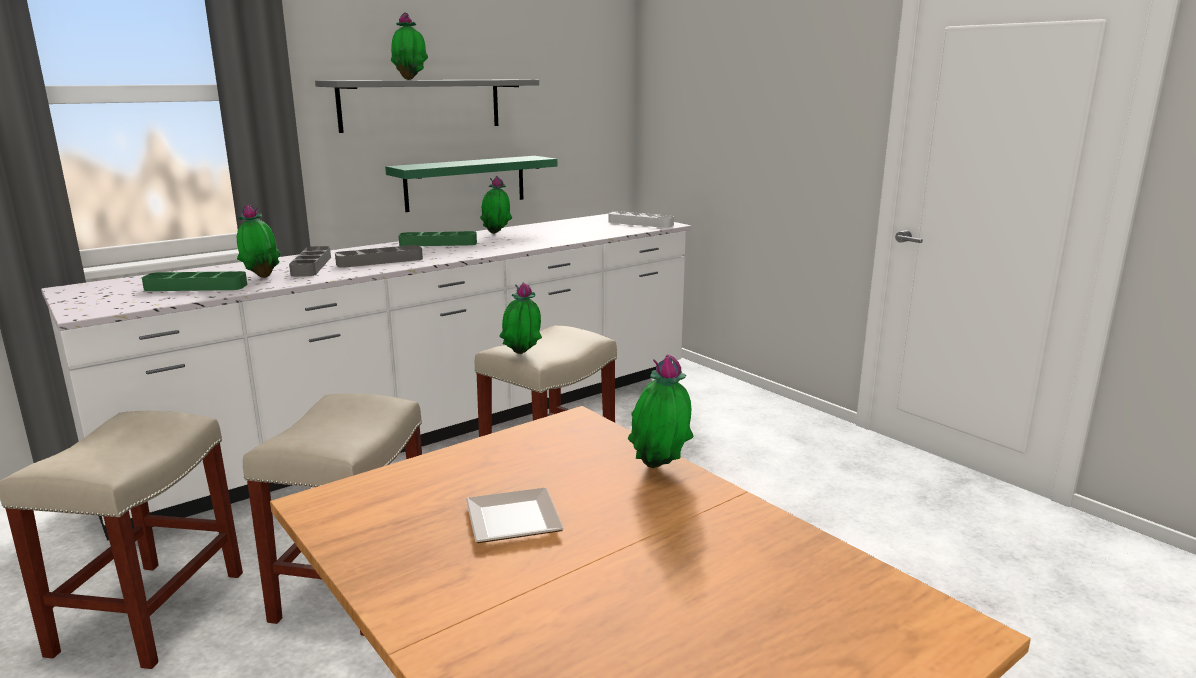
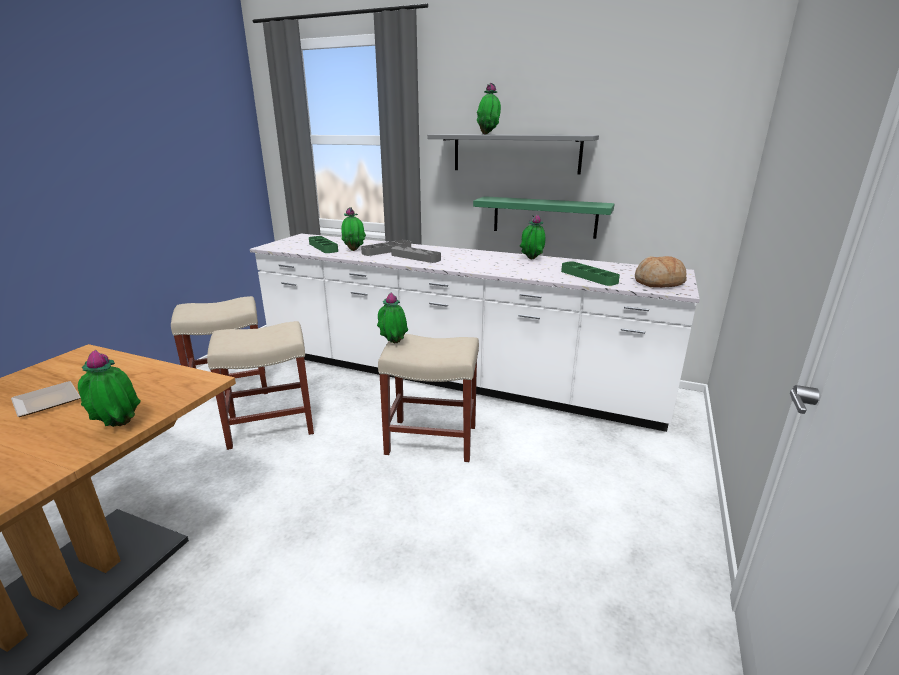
camera: 60 degrees right, 5 degrees up
green tray [398,231,477,246] -> green tray moved to [561,261,620,286]
grey tray [609,211,674,228] -> bread [635,256,687,288]

